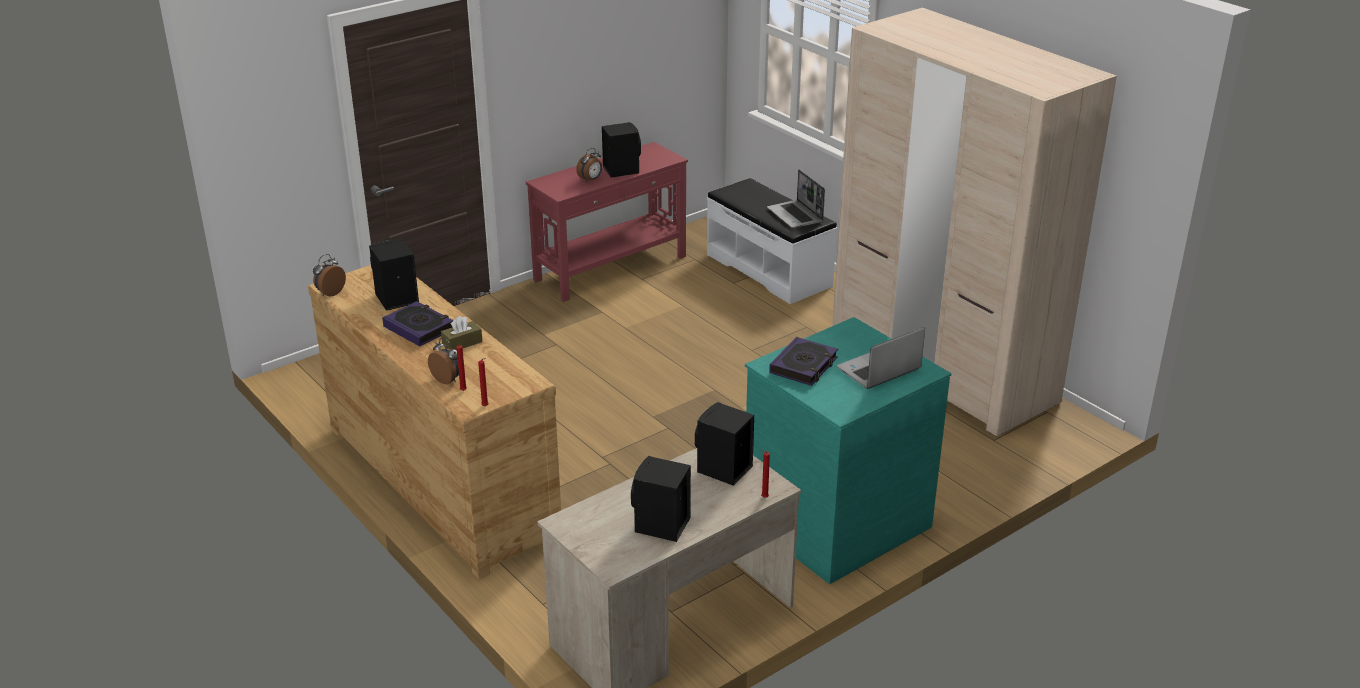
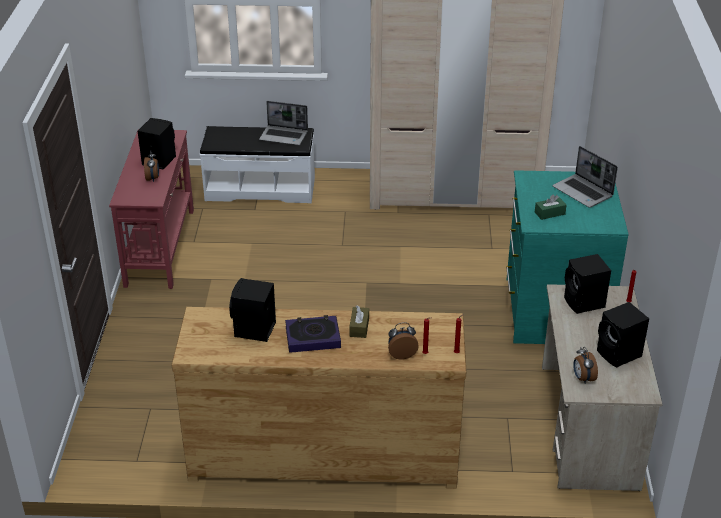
camera: 50 degrees left, 5 degrees up
alarm clock [313,254,346,296] -> alarm clock moved to [573,347,598,384]
book [769,337,838,386] -> green tissue box [535,195,567,220]
laptop [837,327,925,389] -> laptop turned 45 degrees counterclockwise [552,146,618,208]

